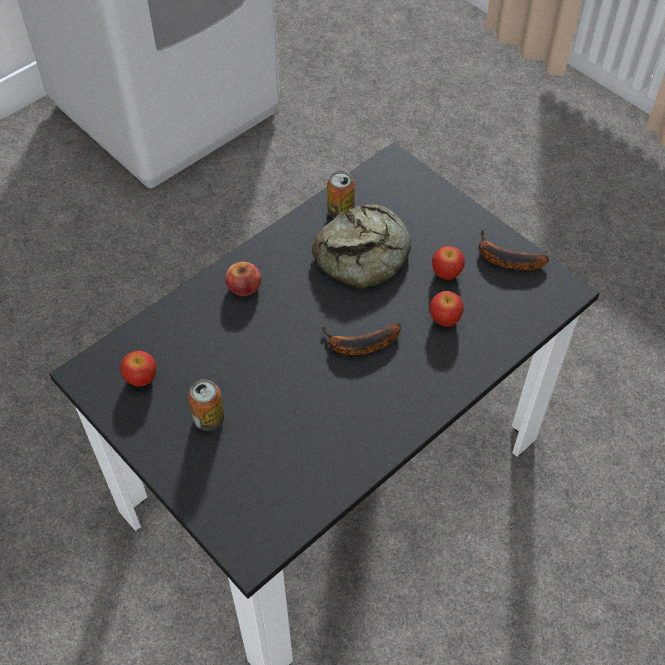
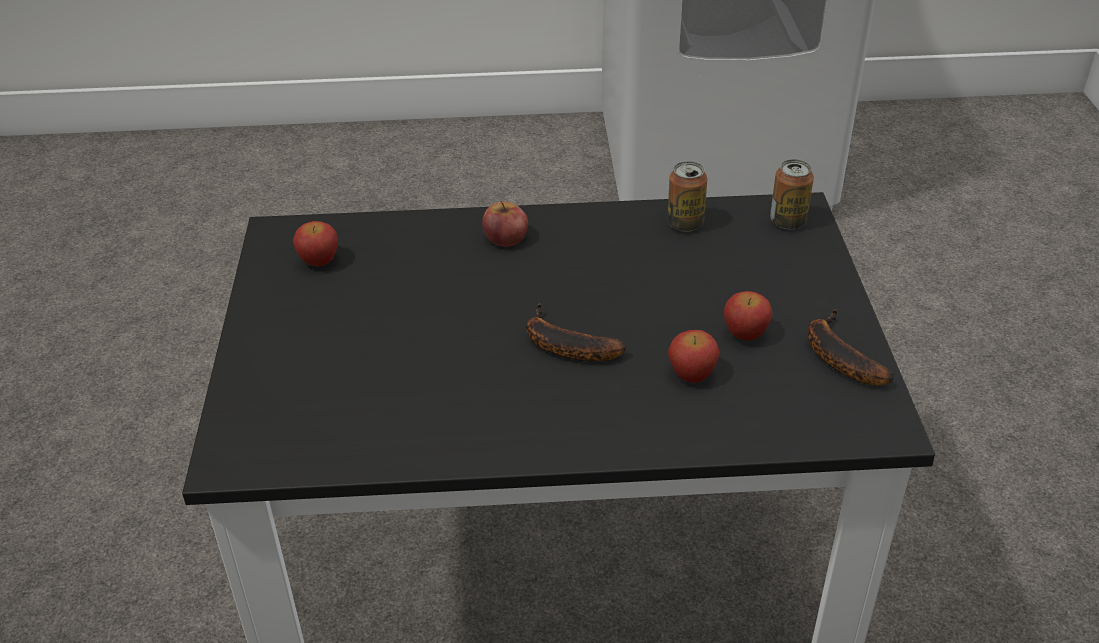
camera: 40 degrees right, 15 degrees down
can [188,379,224,431] -> can moved to [770,159,814,229]
bread [312,204,411,288] -> none

